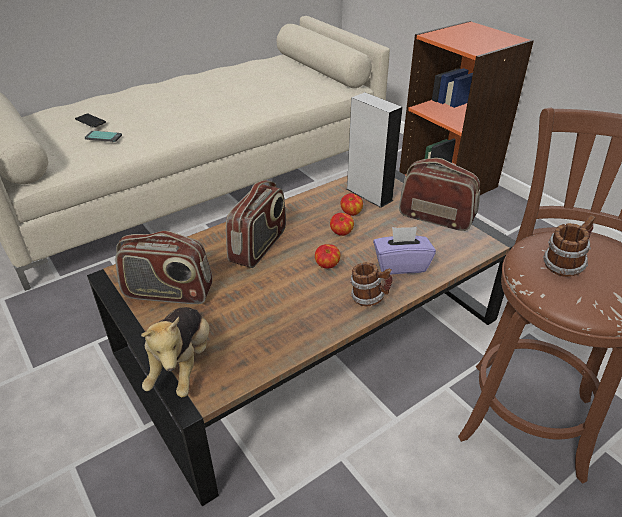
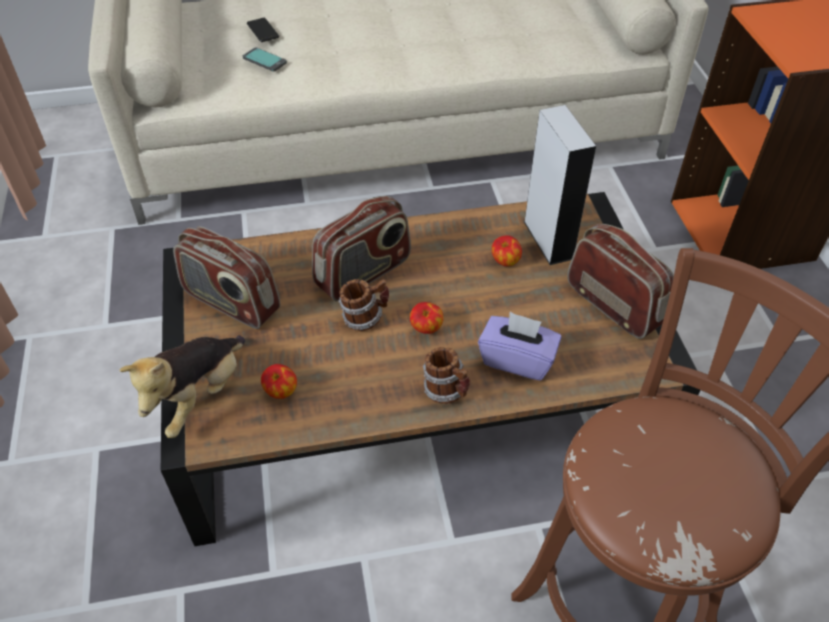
camera: 25 degrees right, 10 degrees up
apple [330,213,354,236] -> apple moved to [261,364,297,399]
mug [543,215,596,277] -> mug moved to [338,279,389,331]

